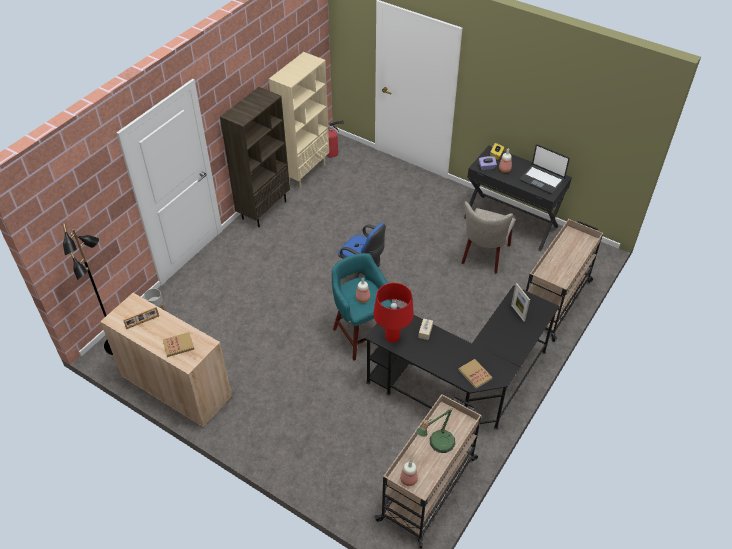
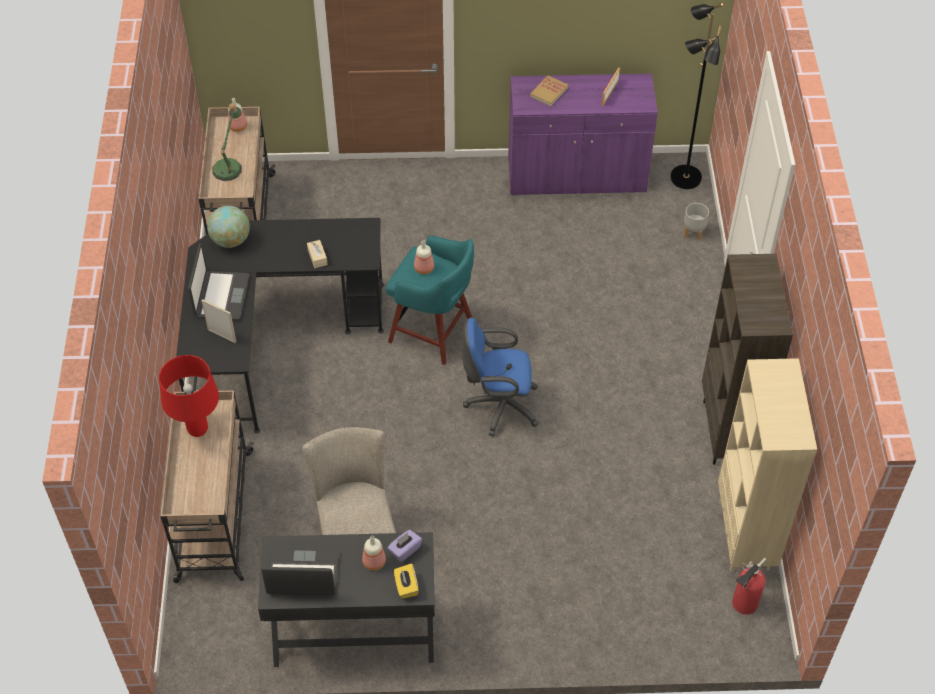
camera: 145 degrees right, 5 degrees up
beige cabinet [100,293,232,428] -> purple cabinet [508,74,658,195]
red table lamp [374,283,414,343] -> red table lamp moved to [159,355,219,437]
book [458,359,493,389] -> globe [207,206,250,248]
none -> laptop [188,244,249,320]

